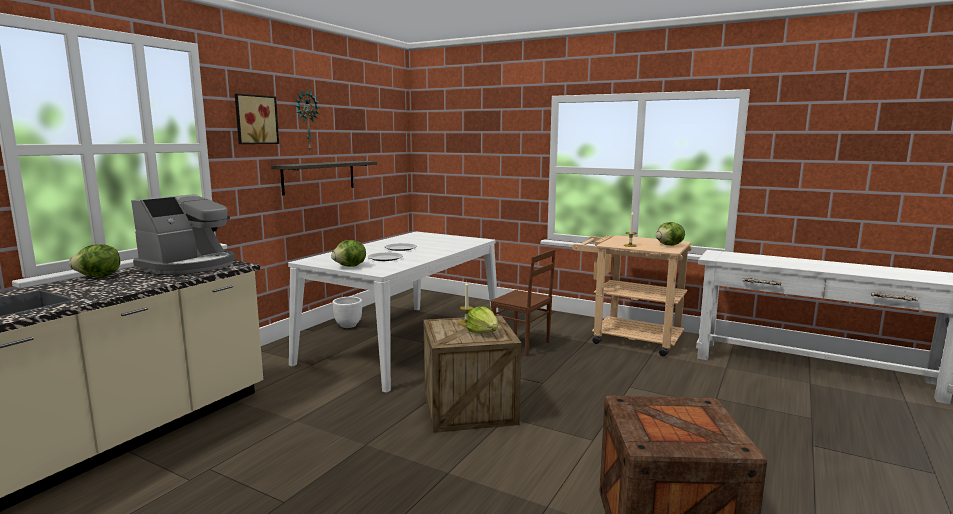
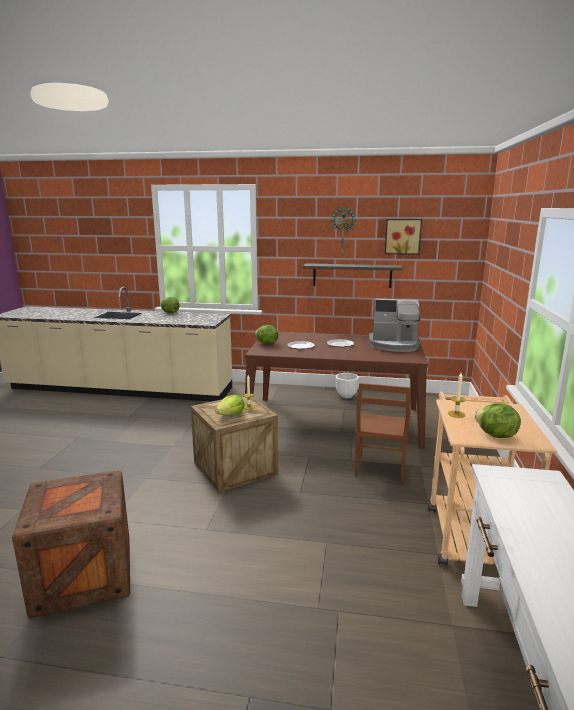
camera: 70 degrees right, 5 degrees up
coffee machine [131,194,235,275] -> coffee machine moved to [369,299,420,352]
picture [235,94,279,144] -> picture moved to [385,219,422,255]
white dining table [288,232,499,392] -> brown dining table [245,332,428,449]

